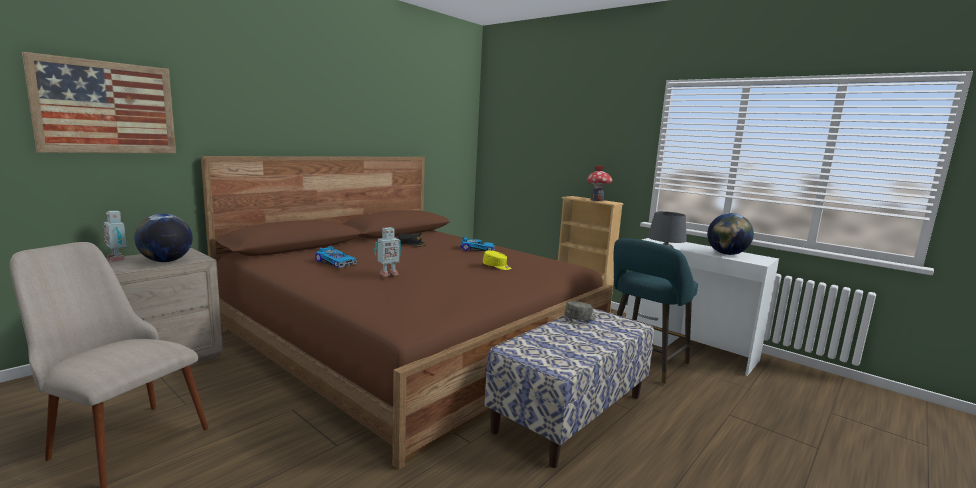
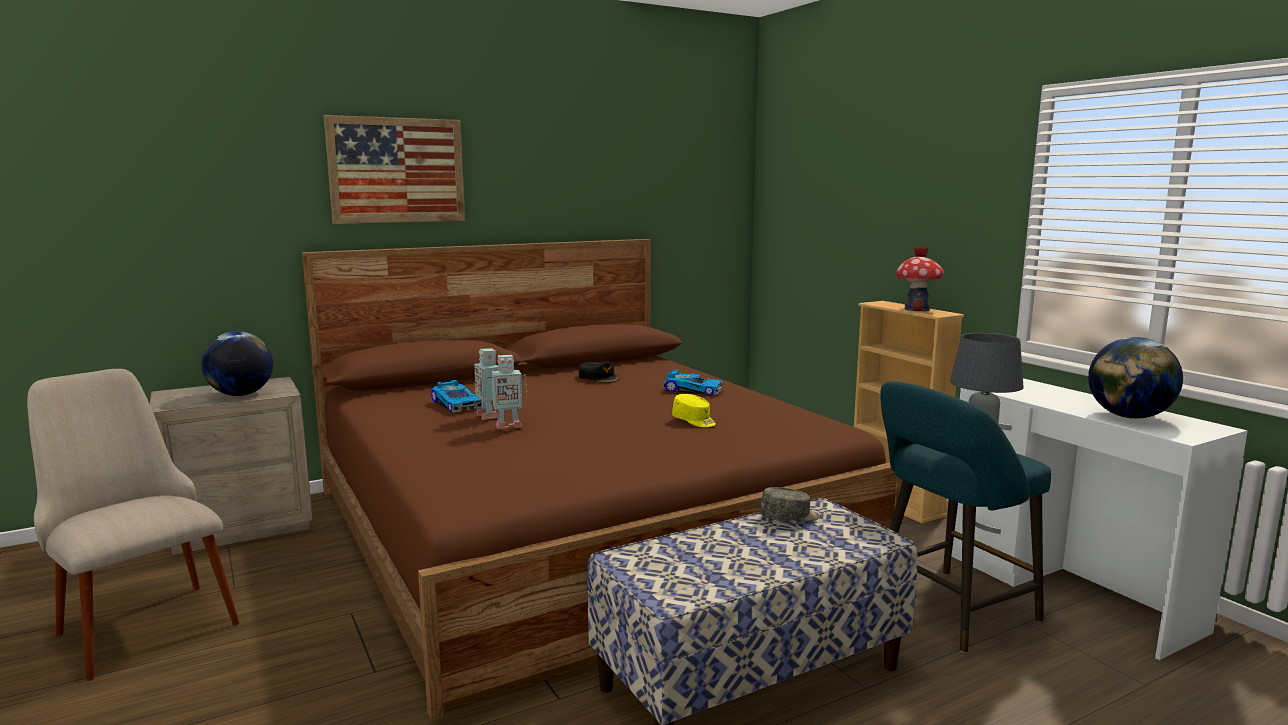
camera: 20 degrees right, 0 degrees up
picture [22,52,176,153] -> picture moved to [324,115,465,224]
toy robot [103,211,128,262] -> toy robot moved to [474,348,498,420]

